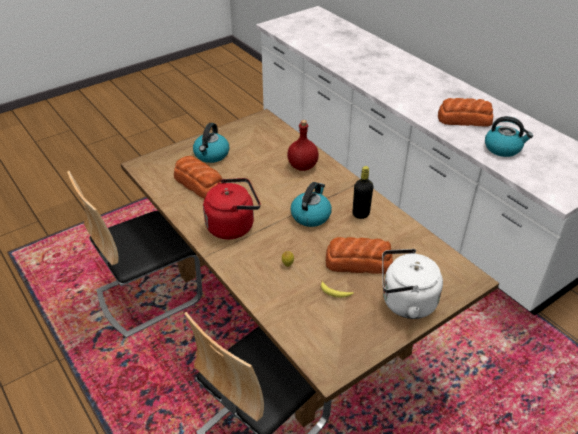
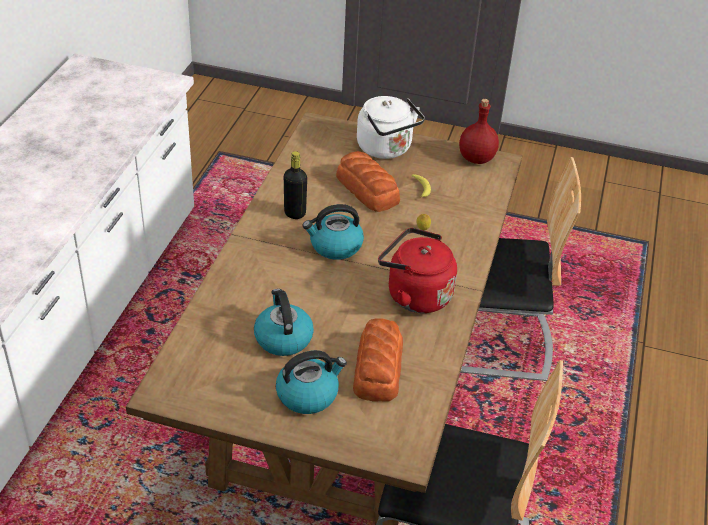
camera: 130 degrees left, 0 degrees up
red bottle [287,120,319,171] -> red bottle moved to [459,99,499,164]
bread [438,98,493,126] -> none
kettle [485,116,533,157] -> kettle moved to [254,289,314,356]

